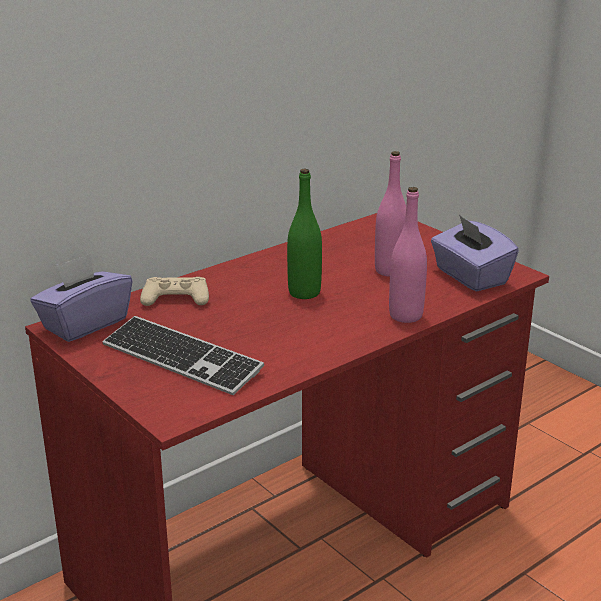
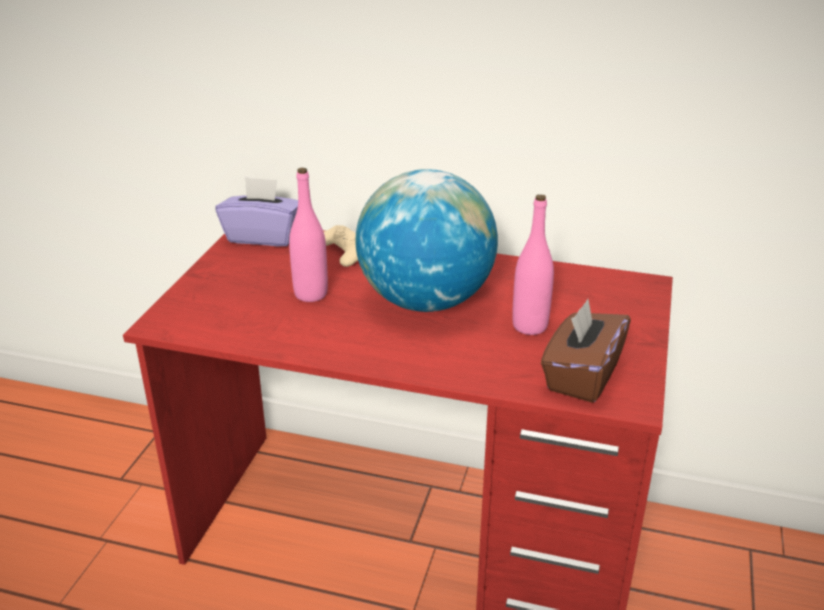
camera: 55 degrees right, 5 degrees up
keyboard [102,316,264,395] -> none
green bottle [287,169,322,299] -> globe [355,169,498,312]
pink bottle [389,187,427,323] -> pink bottle moved to [289,168,328,302]
purple tissue box [431,215,519,292] -> brown tissue box [541,299,631,403]

